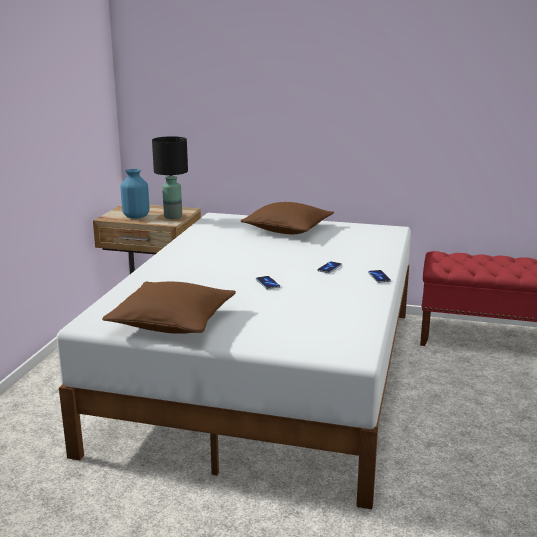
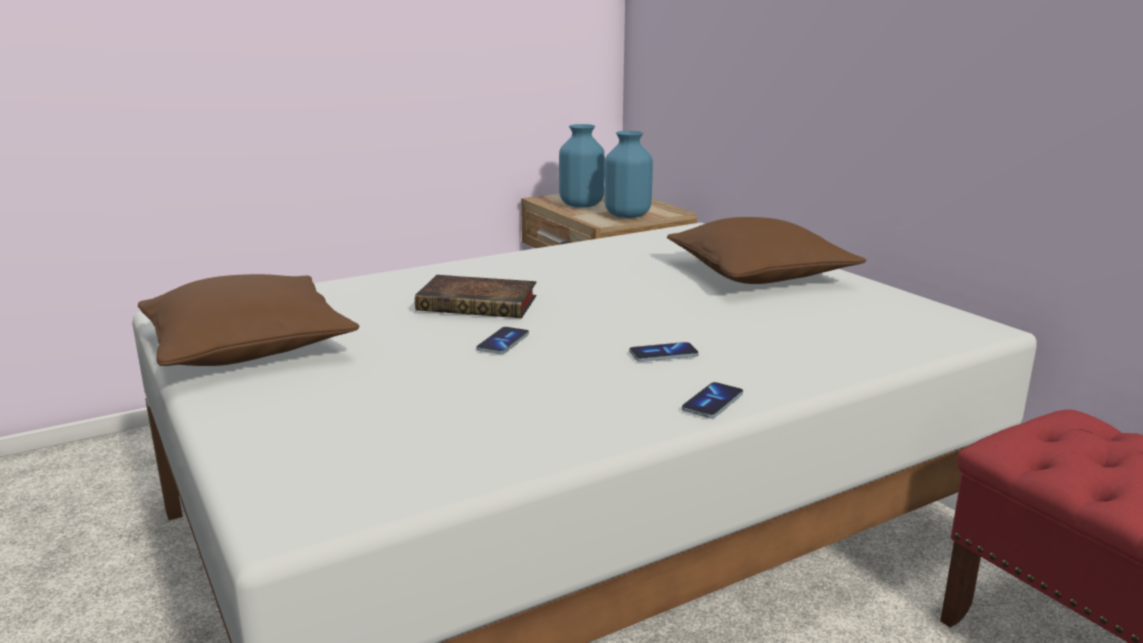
camera: 45 degrees right, 0 degrees up
black table lamp [152,136,188,219] -> blue vase [605,131,653,218]
none -> book [415,275,536,318]

